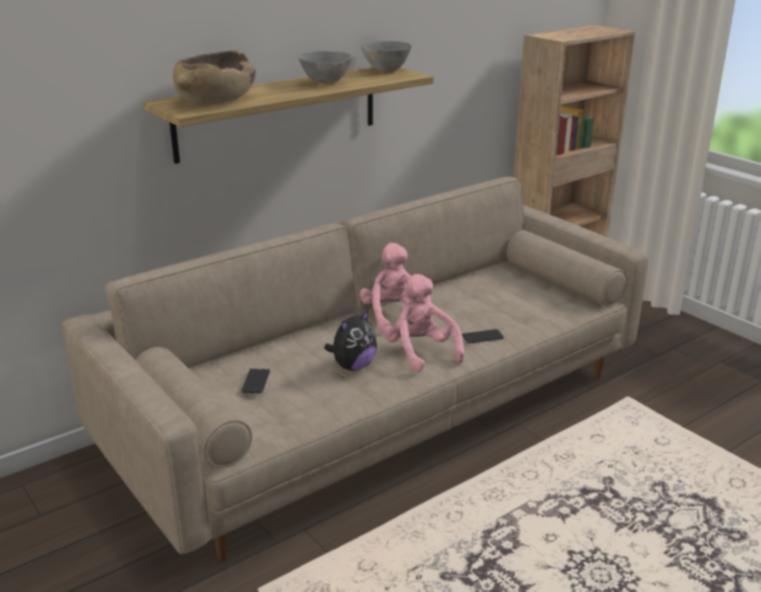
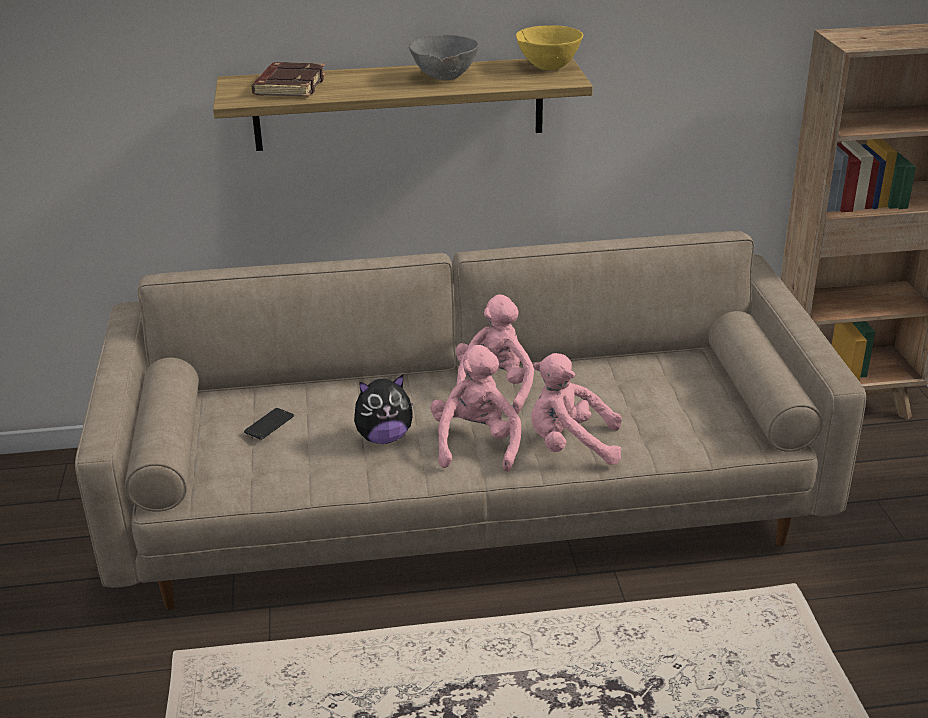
camera: 30 degrees right, 5 degrees up
brown bowl [173,50,256,105] -> brown book [251,62,326,97]
grey bowl [361,41,412,72] -> yellow bowl [516,25,583,70]
phone [462,329,504,344] -> pink plush toy [531,353,622,465]

